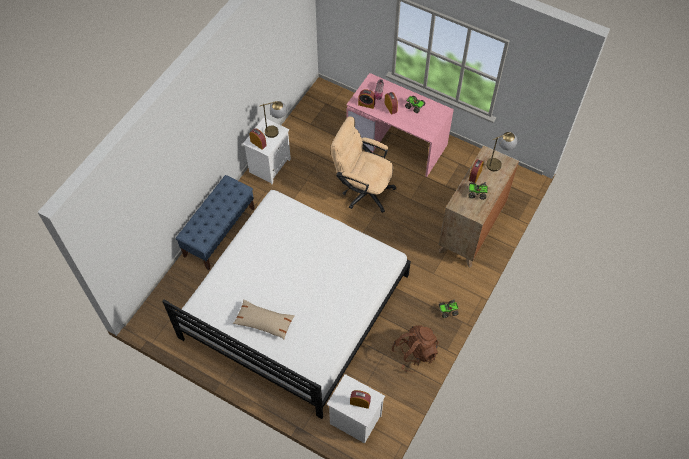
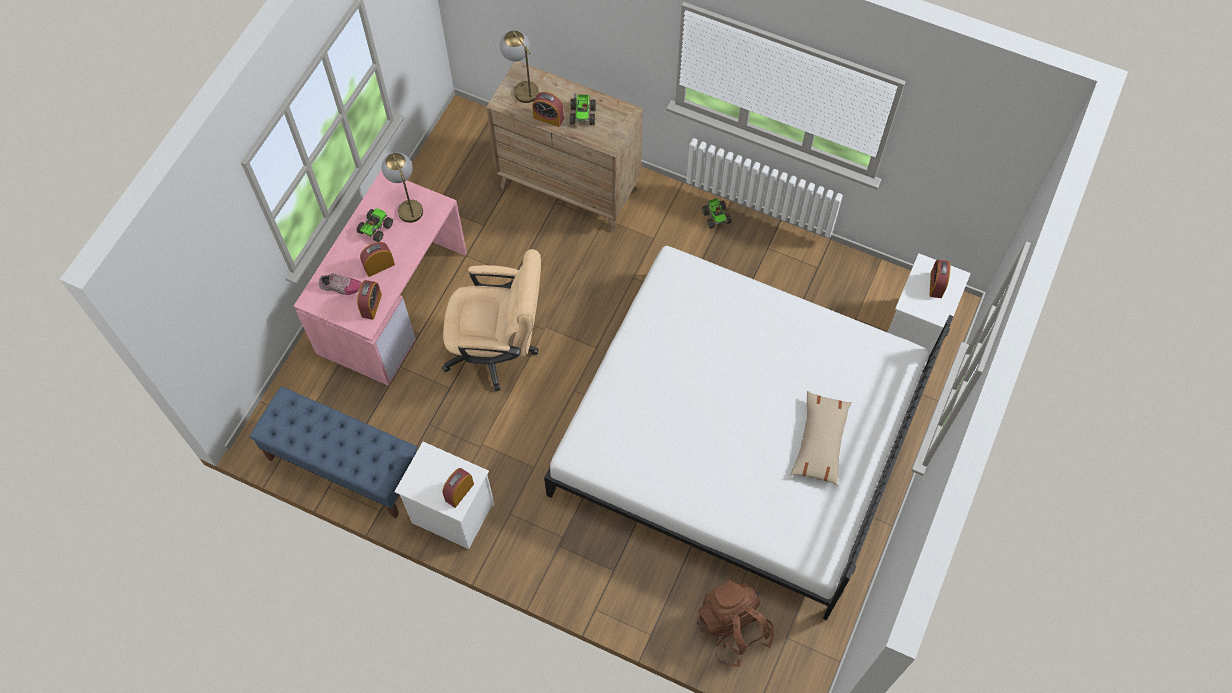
camera: 95 degrees left, 5 degrees up
blue bench [175,175,255,270] -> blue bench moved to [249,386,417,518]
table lamp [260,101,287,138] -> table lamp moved to [382,152,423,223]
beige office chair [331,117,396,213] -> beige office chair turned 105 degrees counterclockwise [442,249,541,391]
brown backpack [392,325,439,372] -> brown backpack moved to [697,580,774,667]

